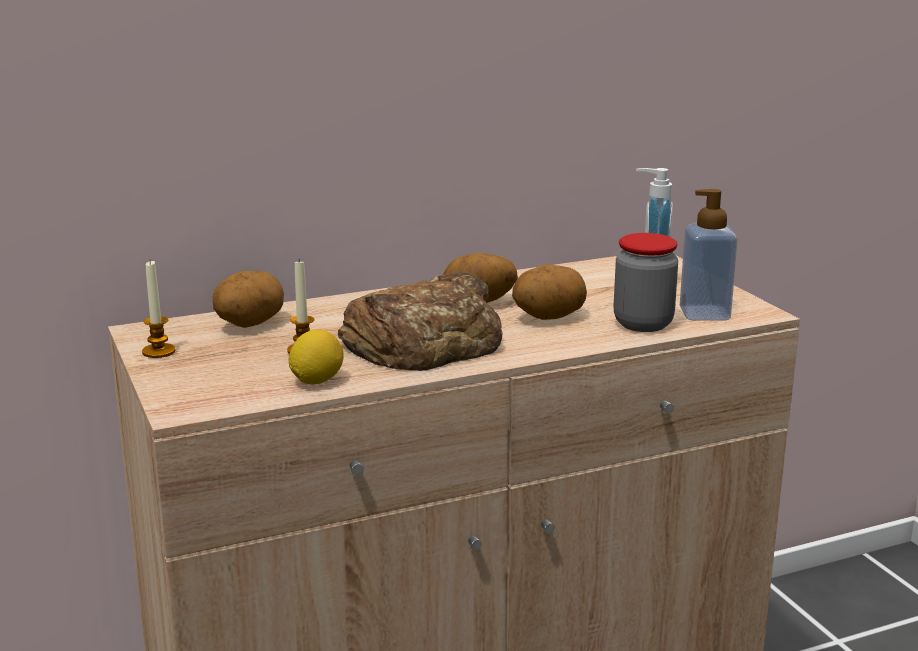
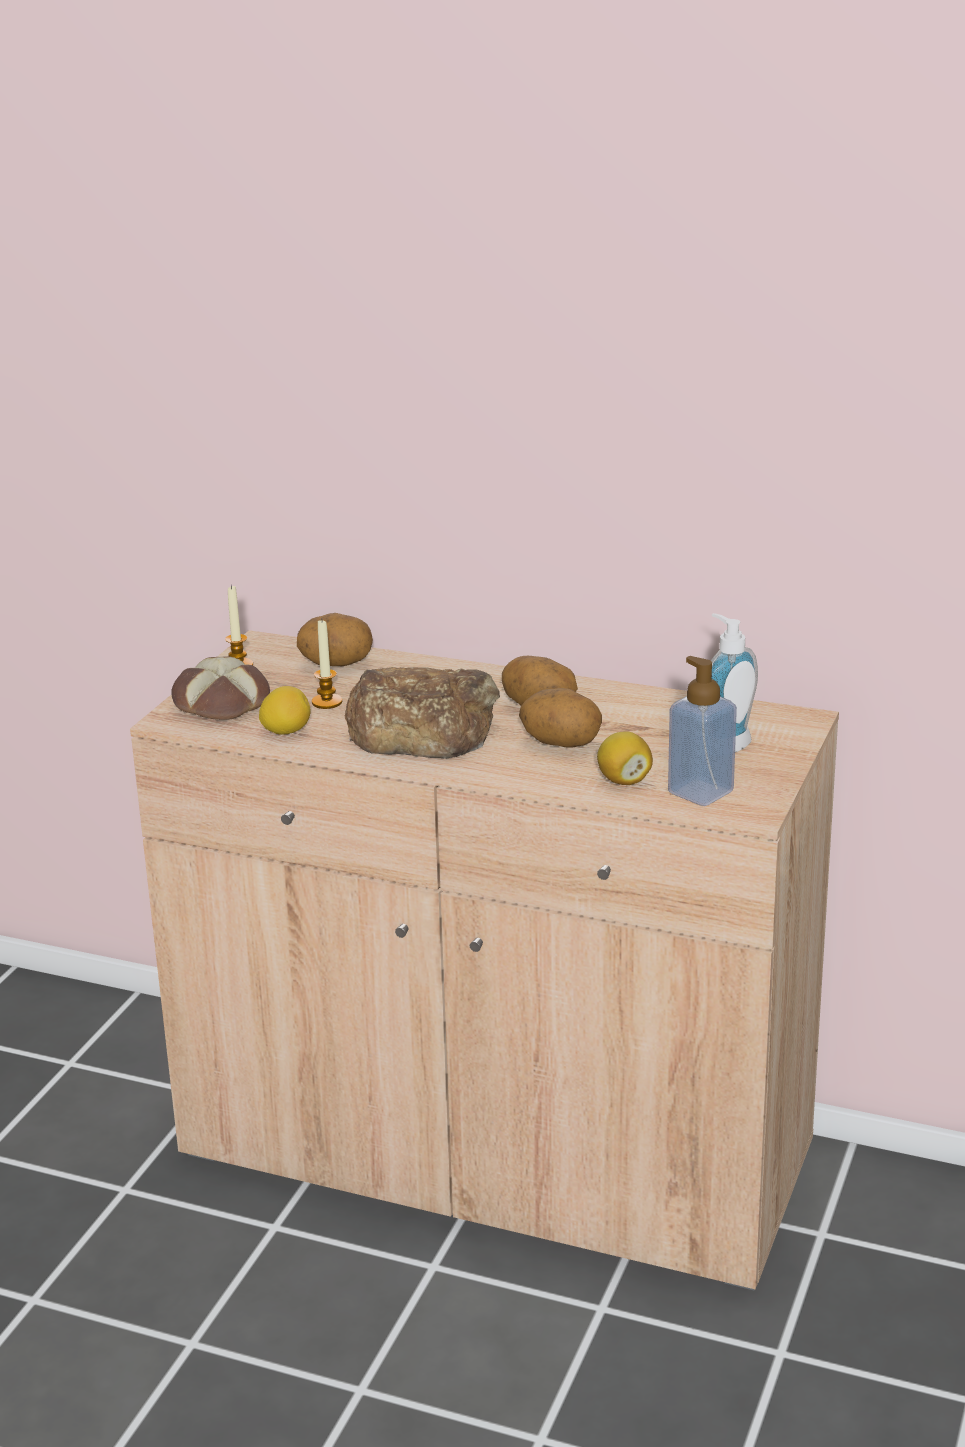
camera: 45 degrees right, 5 degrees up
jar [614,233,678,332] -> lemon [597,731,653,785]
none -> bread [171,656,270,720]

